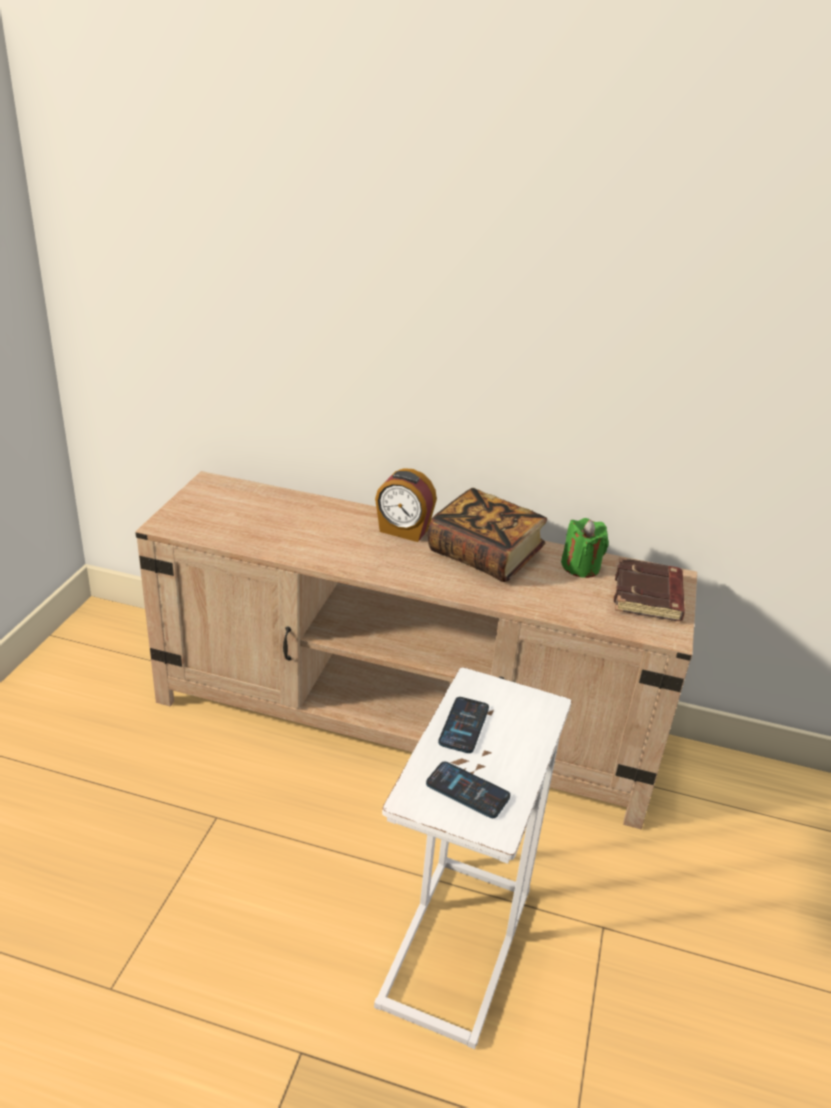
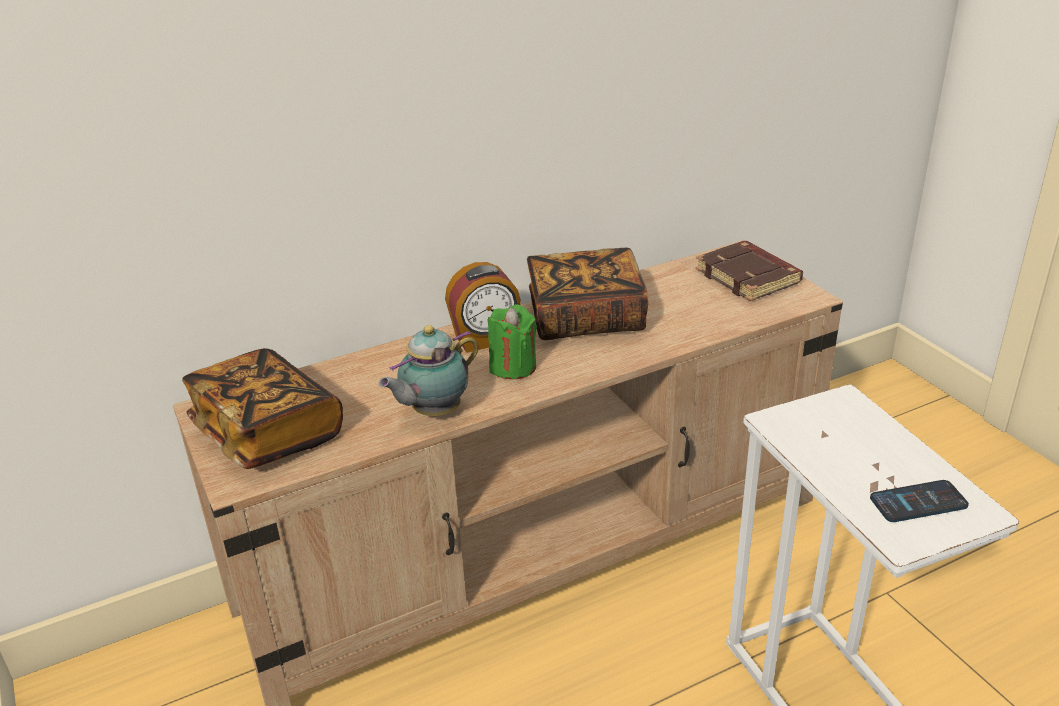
camera: 40 degrees left, 0 degrees up
phone [438,697,489,753] -> none
green candle [561,518,609,578] -> green candle moved to [488,305,537,379]
none -> book [182,348,343,469]
none -> teapot [378,325,478,416]

